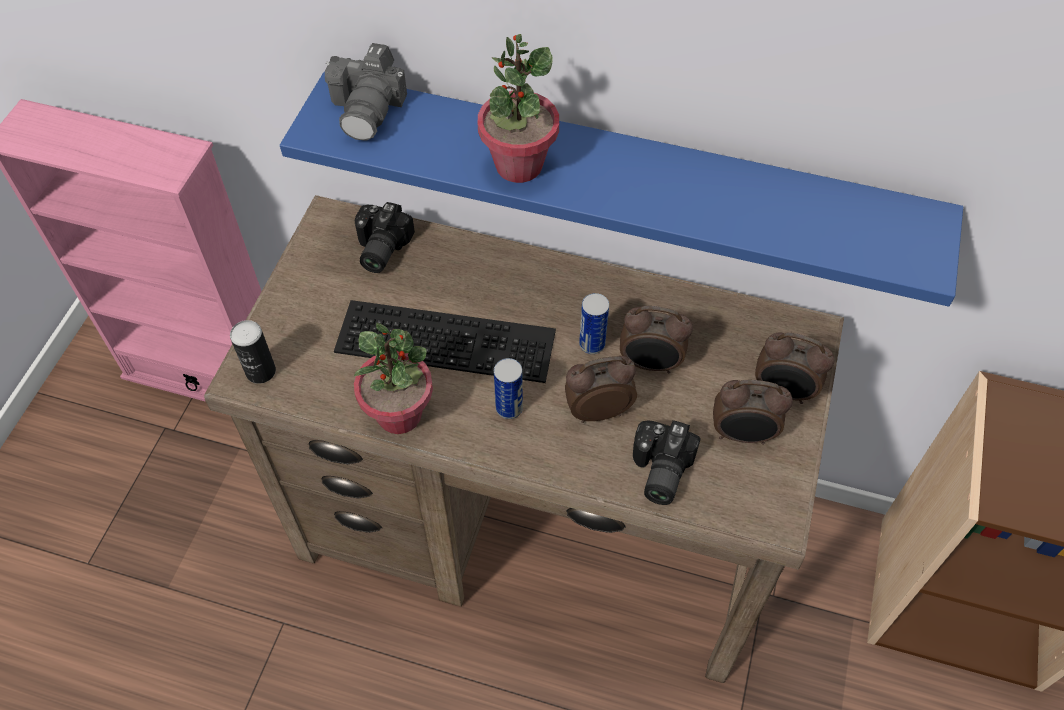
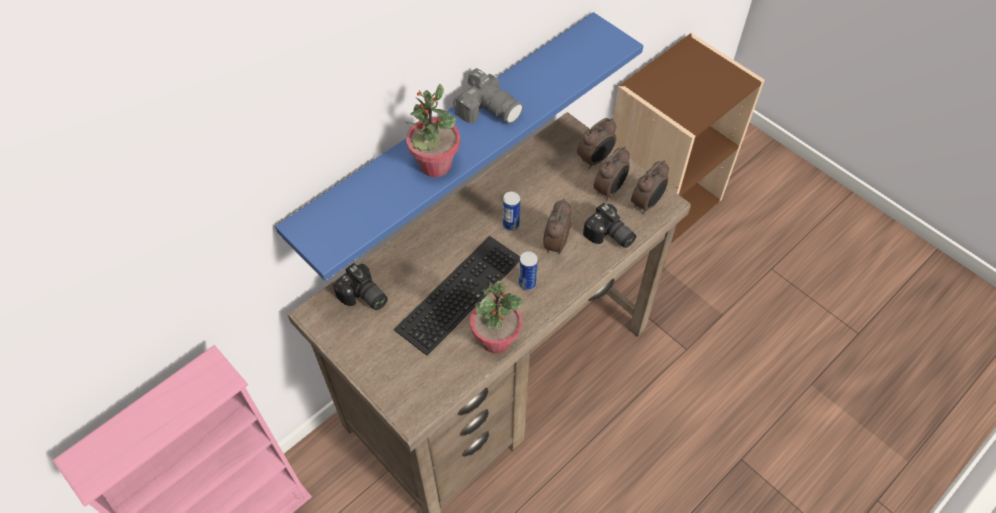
camera: 60 degrees left, 0 degrees up
can [230,320,276,384] -> none
camera [325,43,407,141] -> camera moved to [453,68,523,123]
alarm clock [620,306,693,374] -> alarm clock moved to [631,160,669,214]

